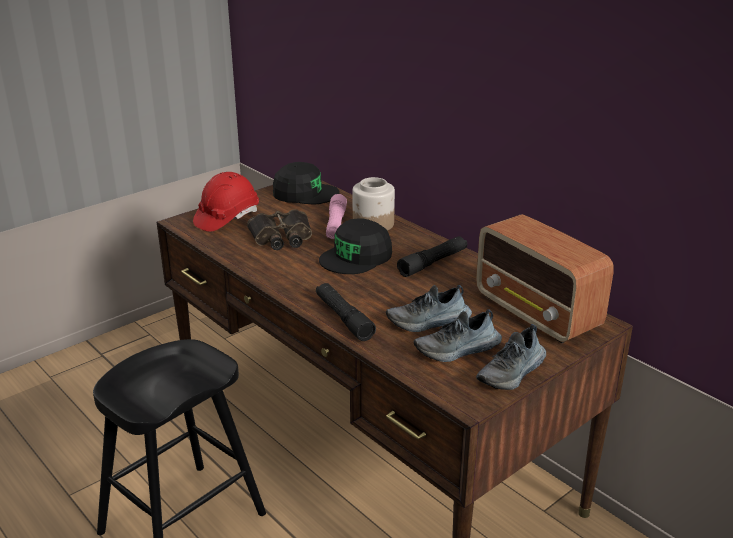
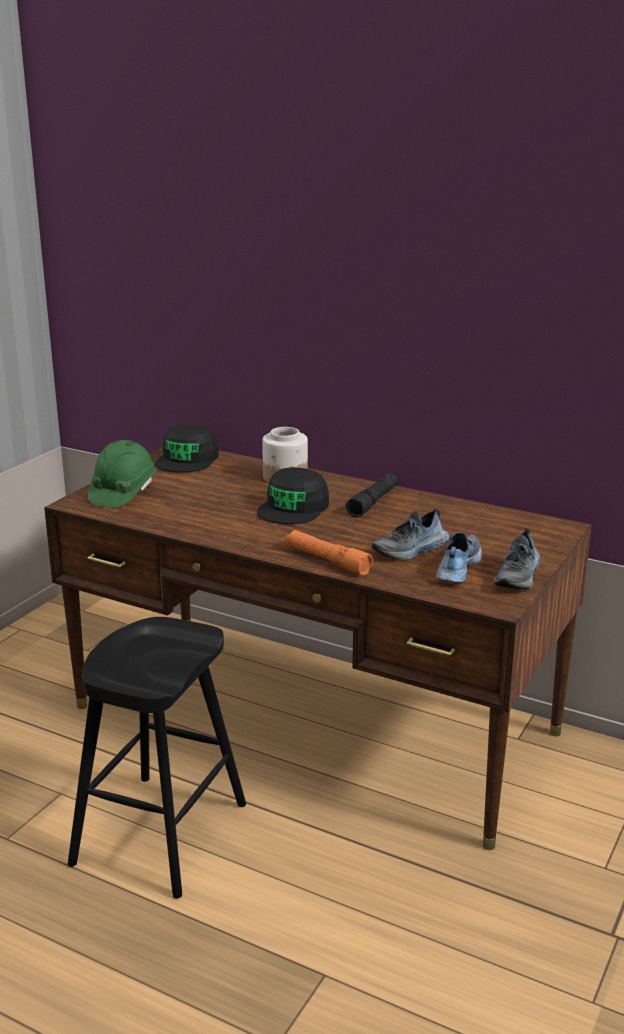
camera: 20 degrees left, 5 degrees down
red hard hat [193,172,259,232] -> green hard hat [88,440,157,508]
binoculars [247,209,312,250] -> none
black cap [273,162,340,204] -> black cap turned 120 degrees clockwise [155,424,219,473]
black flashlight [316,283,376,341] -> orange flashlight [286,530,373,575]
pink flashlight [326,194,347,239] -> none
shoe [414,309,502,362] -> shoe turned 150 degrees clockwise [436,533,482,583]
radio [476,214,613,344] -> none

